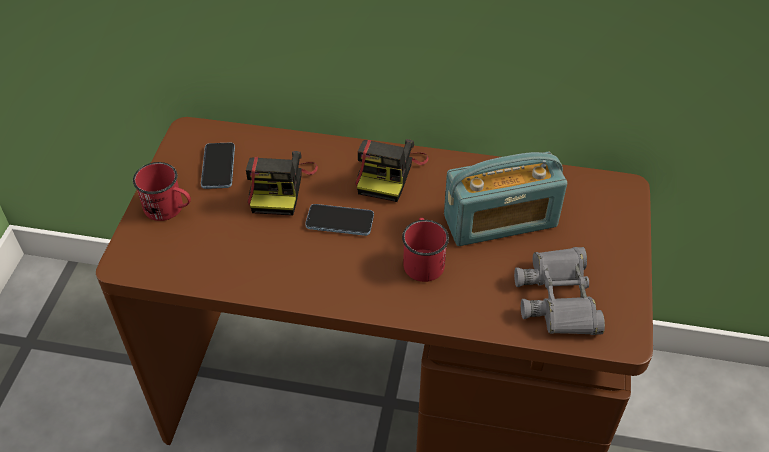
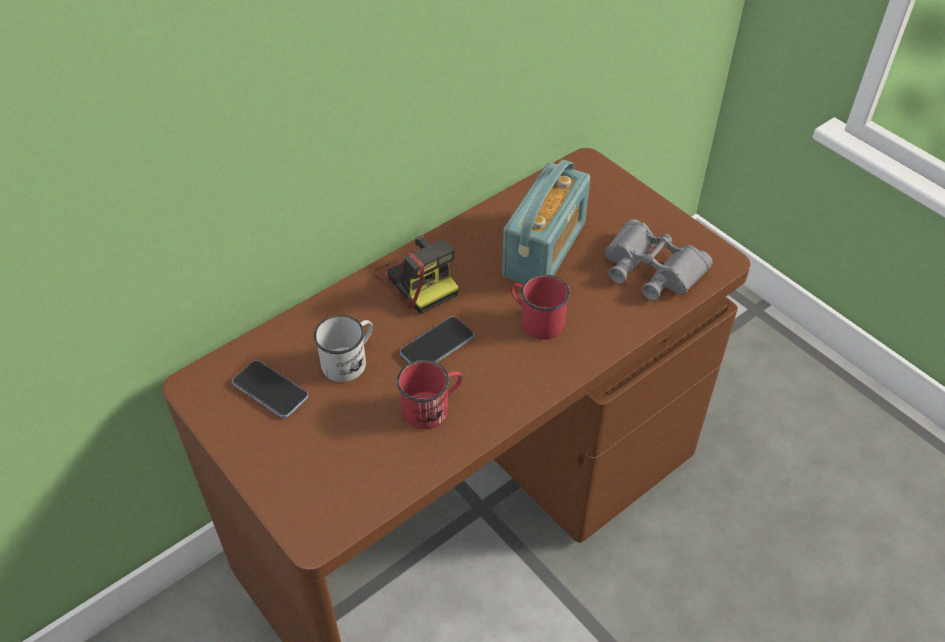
camera: 50 degrees left, 0 degrees up
red mug [133,162,191,221] -> red mug moved to [397,360,462,429]
camera [246,151,318,216] -> white mug [314,315,373,382]

